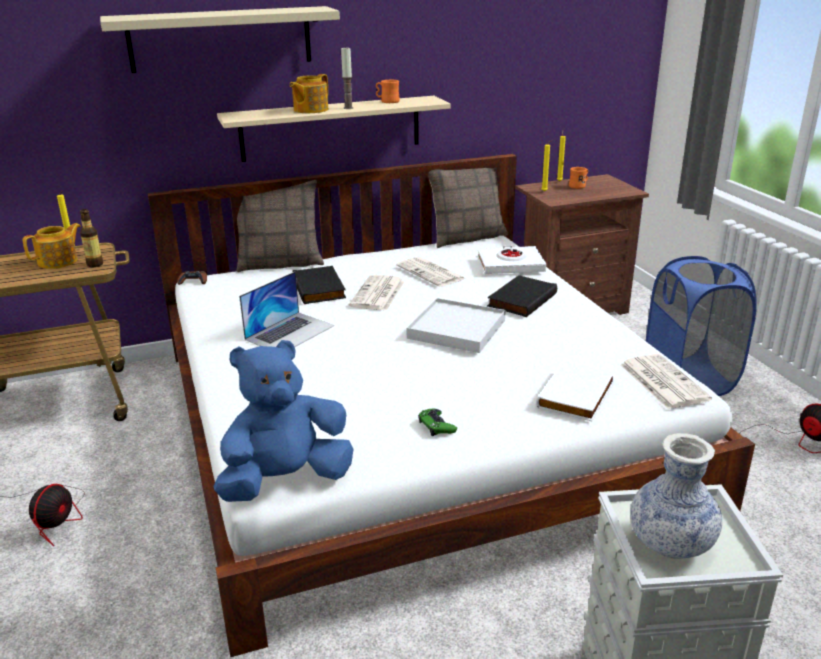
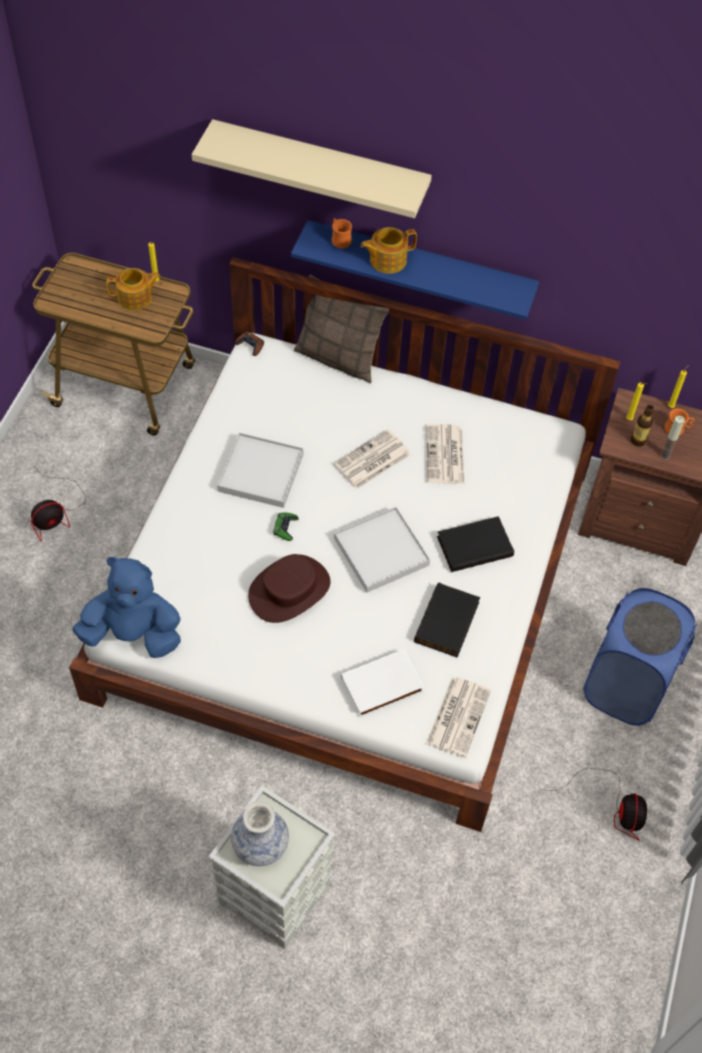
camera: 35 degrees right, 30 degrees up
bottle [80,209,103,267] -> bottle moved to [631,405,654,447]
beige shelf [217,96,450,162] -> blue shelf [291,220,539,320]
laptop [239,271,334,347] -> white tray [217,433,304,508]
black book [293,266,346,304] -> black book moved to [414,583,480,658]
candle [341,46,354,109] -> candle moved to [661,416,685,460]
orange mug [376,80,400,103] -> orange mug moved to [332,218,352,249]
green game controller [418,409,457,436] -> green game controller moved to [273,512,298,541]
pillow [428,168,508,248] -> none
white book [478,245,546,274] -> none
none -> brown hat [248,554,331,623]

